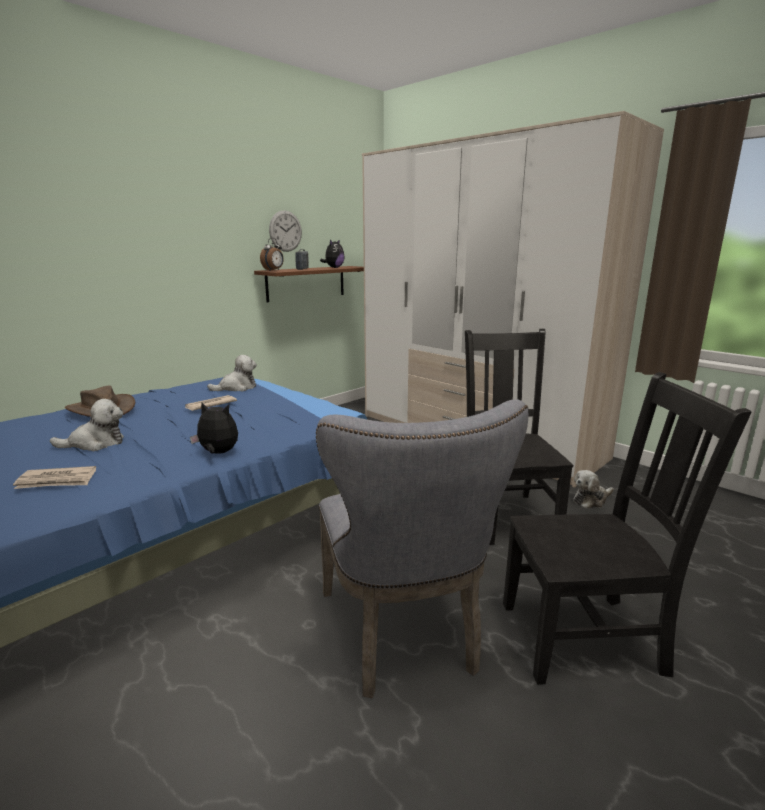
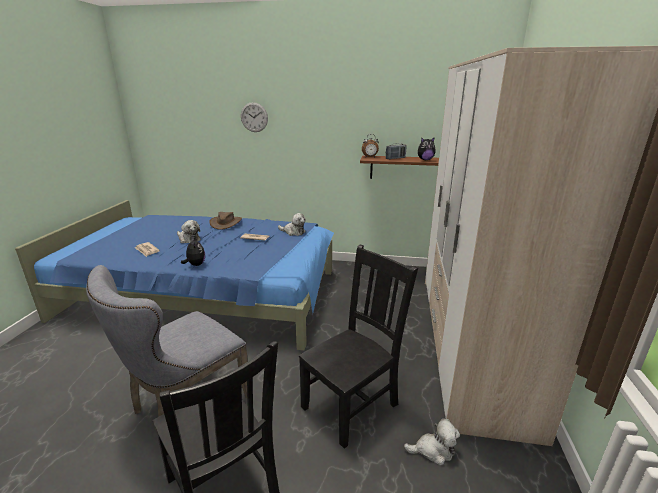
camera: 55 degrees right, 5 degrees up
wall clock [269,210,302,252] -> wall clock moved to [241,102,268,132]
plush toy [573,470,614,509] -> plush toy turned 150 degrees clockwise [404,419,460,466]

